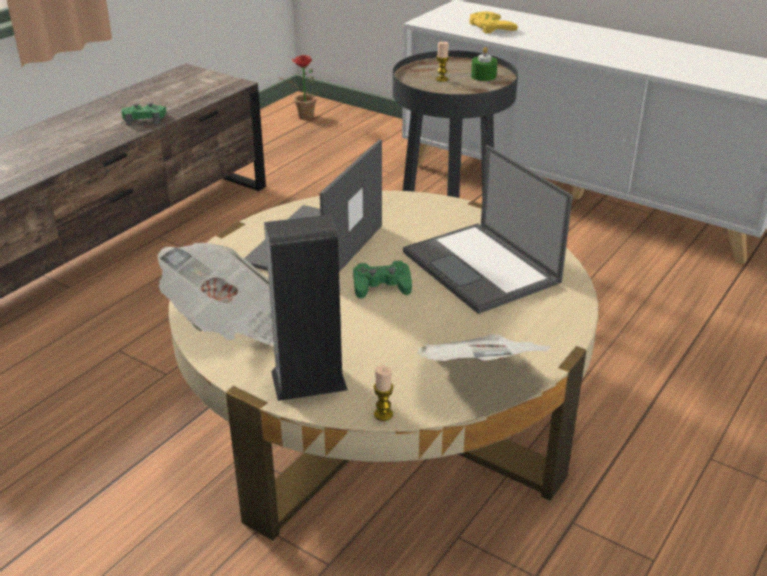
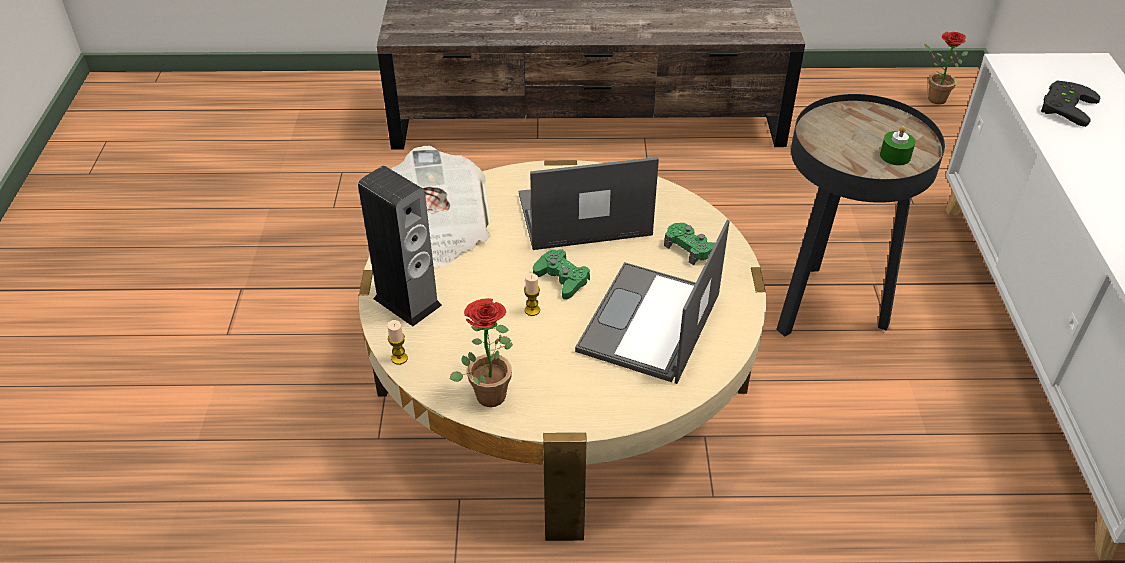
camera: 55 degrees right, 10 degrees up
green game controller [121,102,166,126] -> green game controller moved to [664,223,715,266]
newspaper [416,334,551,362] -> potted plant [450,298,513,407]
candle [436,41,449,82] -> candle moved to [524,273,540,316]
yellow game controller [469,11,518,34] -> black game controller [1041,80,1101,127]

